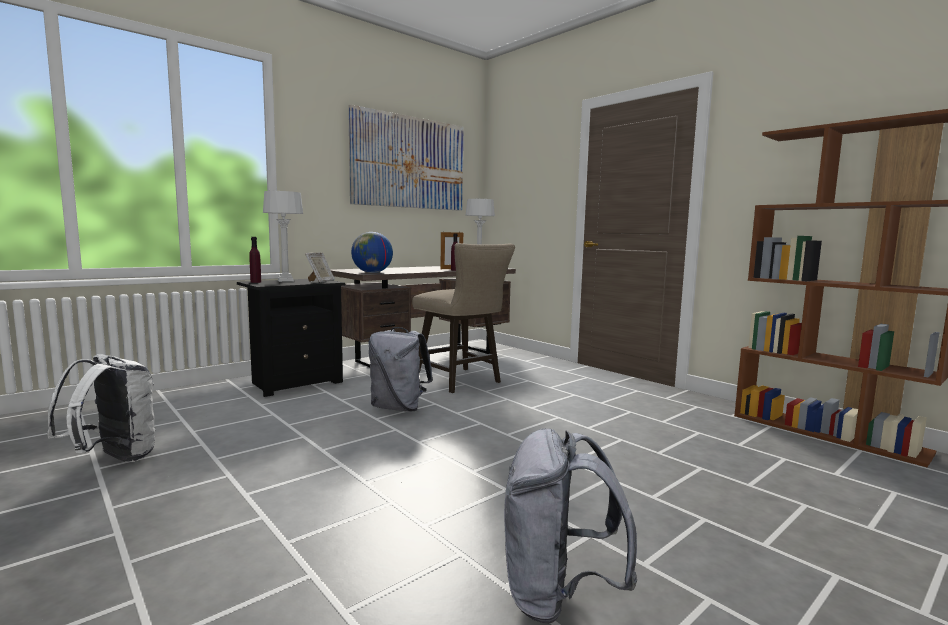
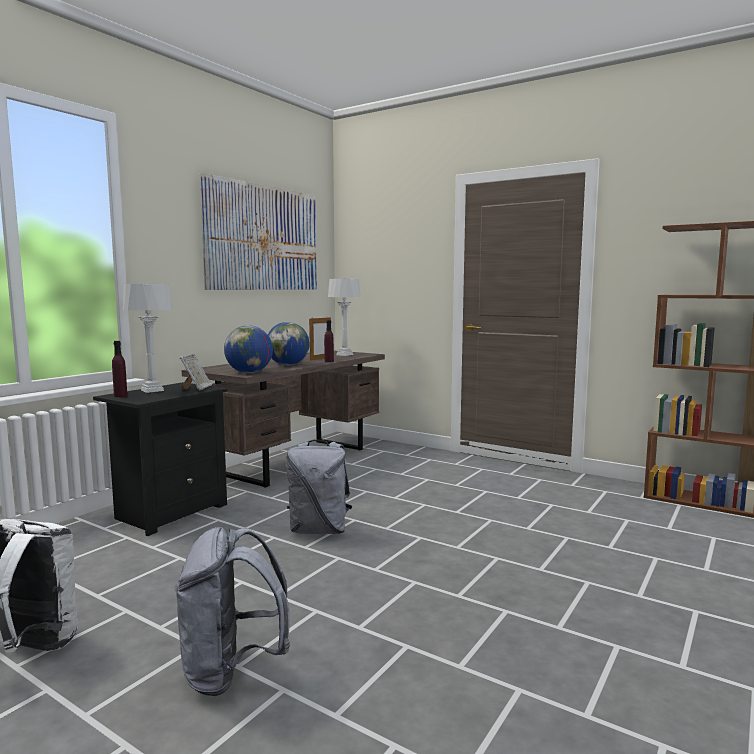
camera: 15 degrees left, 0 degrees up
beige stool [412,243,515,393] -> none
grey backpack [504,428,637,624] -> grey backpack moved to [174,527,290,696]
none -> globe [268,322,310,365]

